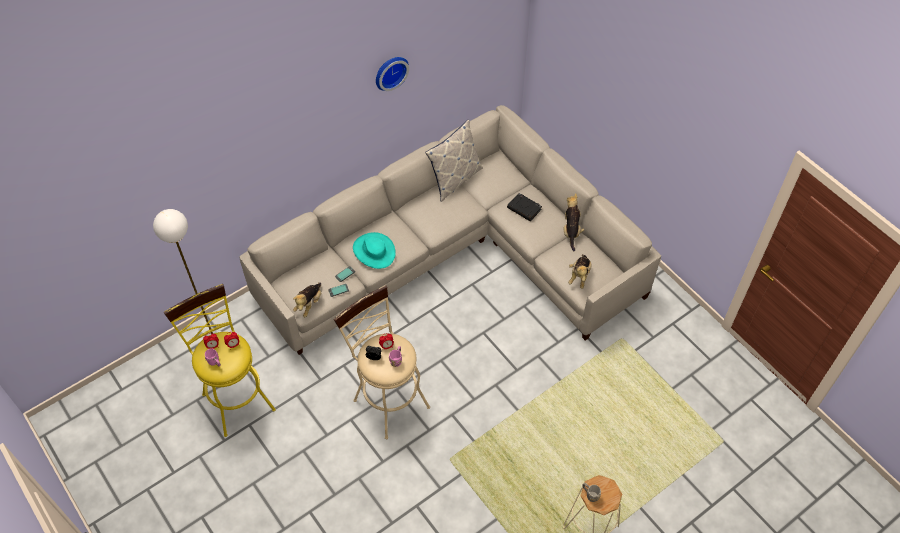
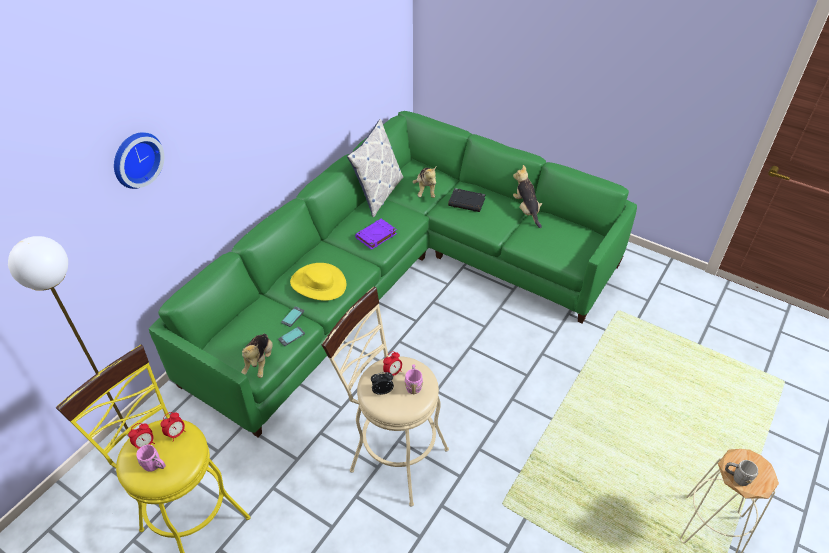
camera: 20 degrees left, 10 degrees down
beige sofa [240,105,661,355] -> green sofa [149,111,637,437]
turquoise hat [353,232,396,269] -> yellow hat [290,263,346,301]
wall clock [376,57,409,91] -> wall clock moved to [114,132,164,189]
plush toy [568,254,592,289] -> plush toy moved to [413,167,436,198]
none -> purple book [355,219,397,250]

